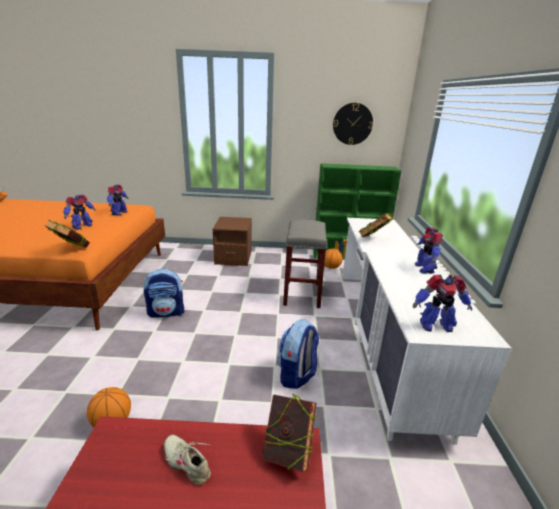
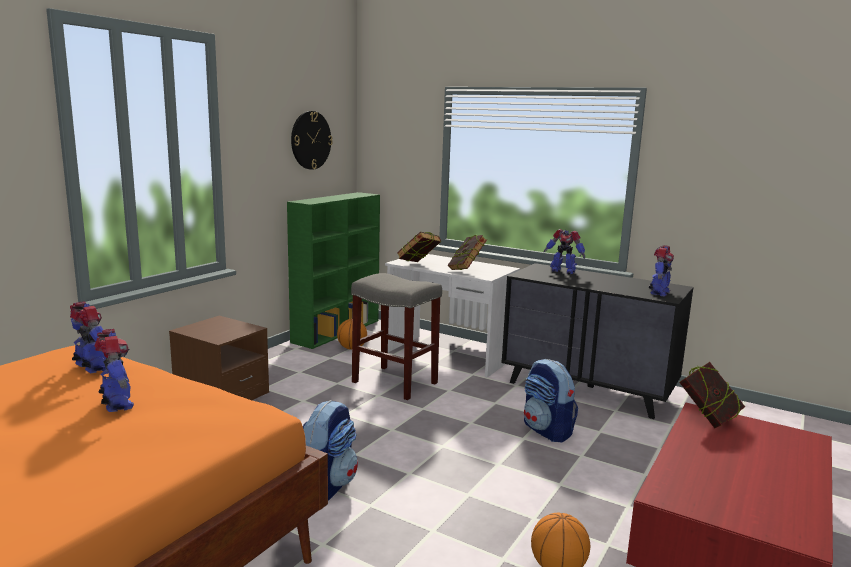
camera: 60 degrees left, 10 degrees down
book [44,220,90,248] -> book moved to [397,232,441,262]
beige shoe [164,435,211,485] -> none
white dresser [356,252,512,445] -> black dresser [502,263,694,419]

